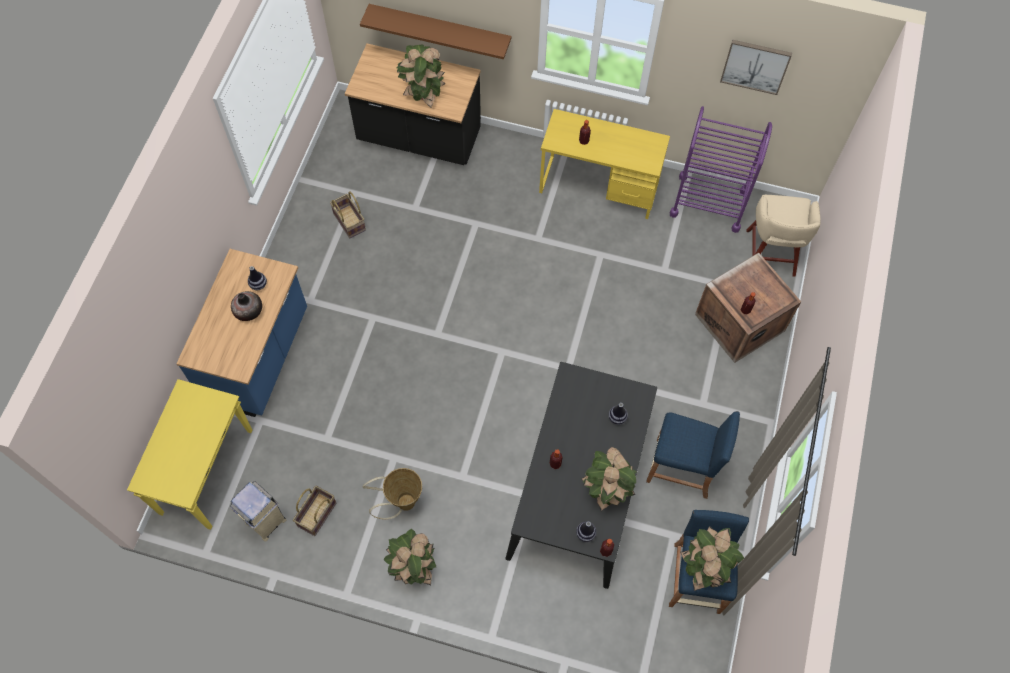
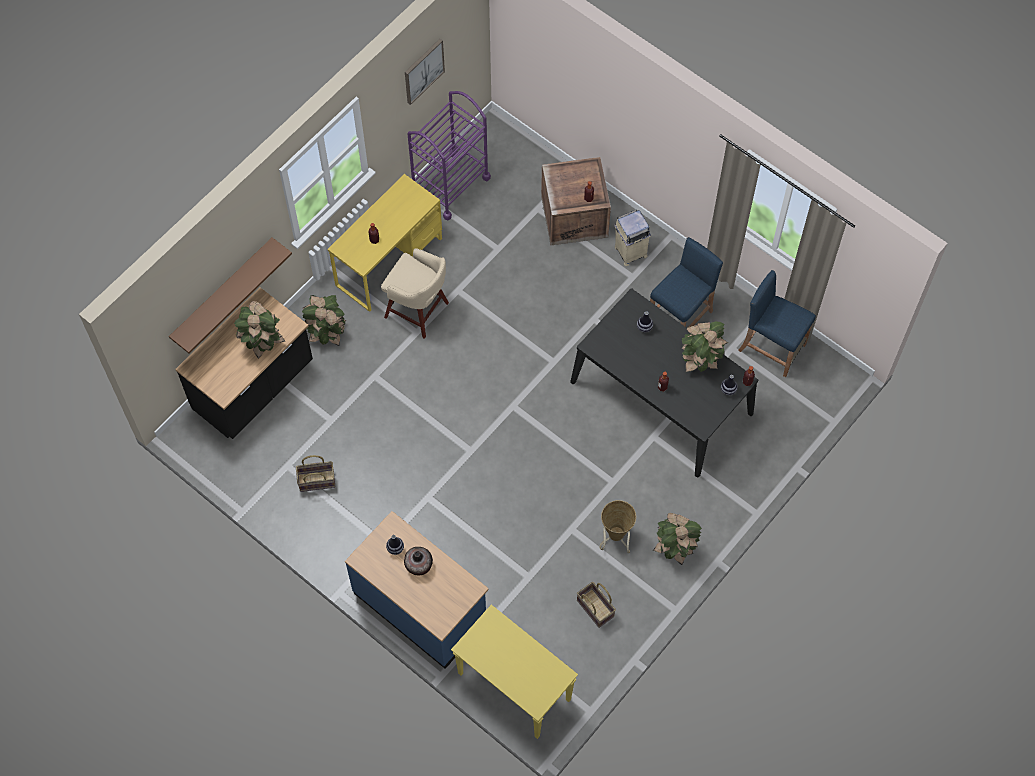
camera: 65 degrees left, 0 degrees up
beige trash can [230,481,286,542] -> beige trash can moved to [614,210,651,266]
potted plant [680,526,744,591] -> potted plant moved to [302,295,346,346]
beige stool [746,195,821,277] -> beige stool moved to [381,248,449,339]

